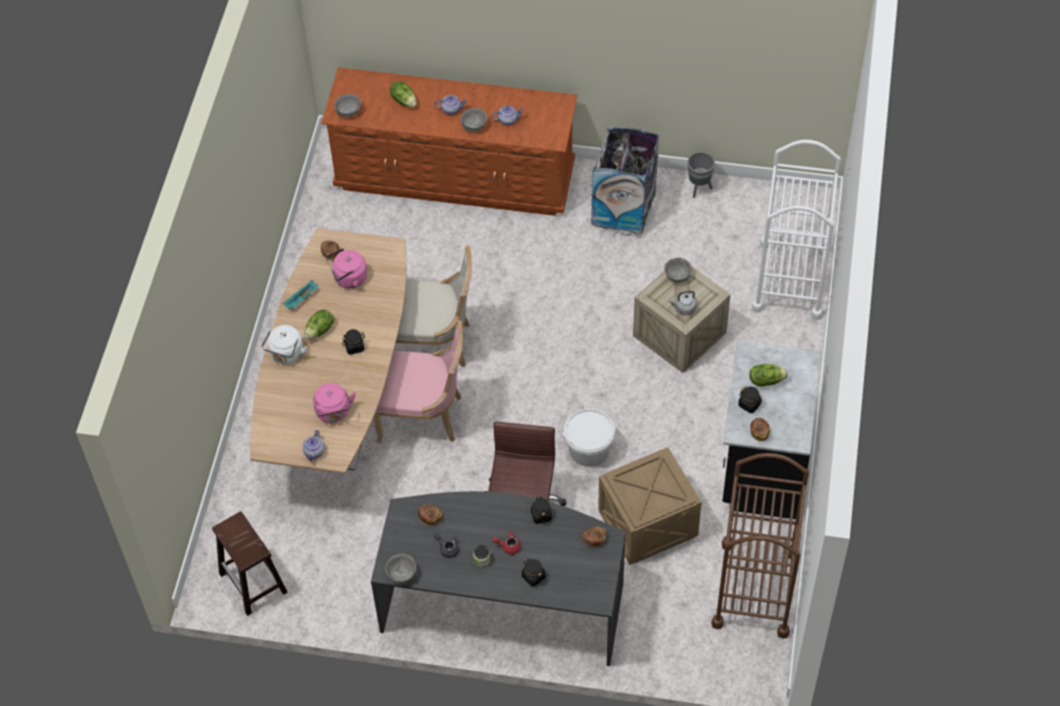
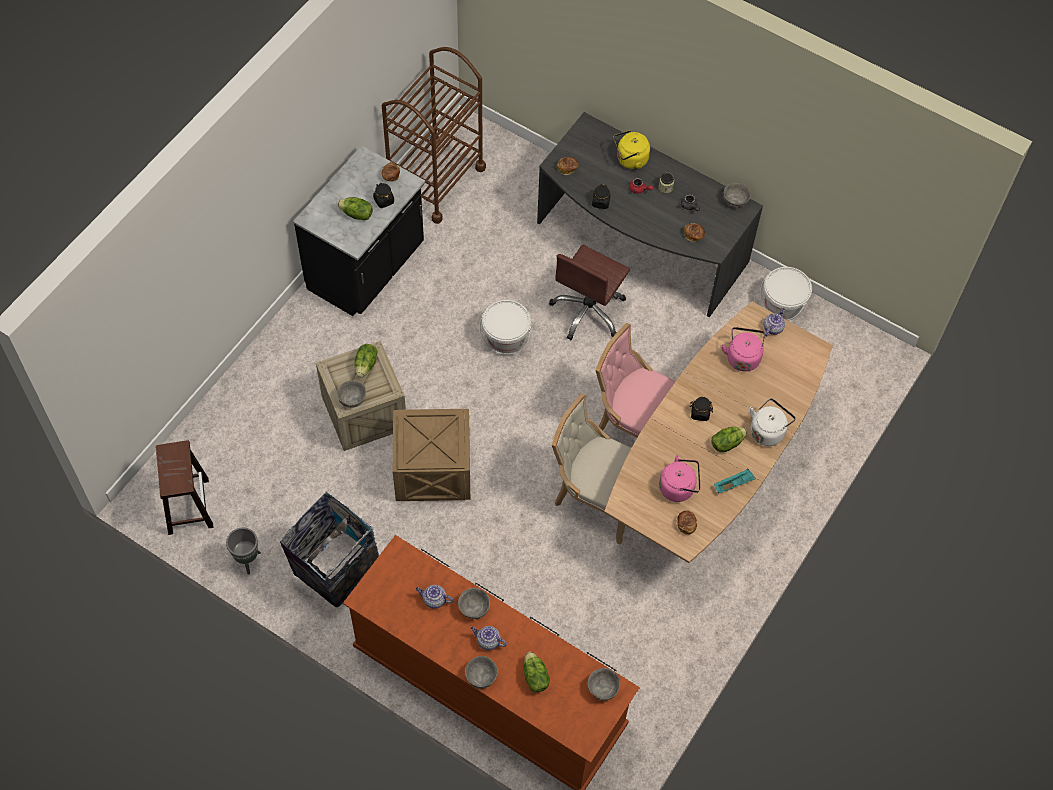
camera: 160 degrees left, 5 degrees up
brown stool [212,511,287,616] -> brown stool moved to [156,440,214,535]
black jar [522,559,546,587] -> yellow kettle [613,130,650,169]
crate [598,448,702,565] -> crate moved to [393,409,470,501]
grey kettle [669,291,697,315] -> lettuce [354,344,378,378]
white cart [752,140,841,320] -> none
none -> grey bowl [465,656,498,689]
none -> white bucket [760,267,812,321]

